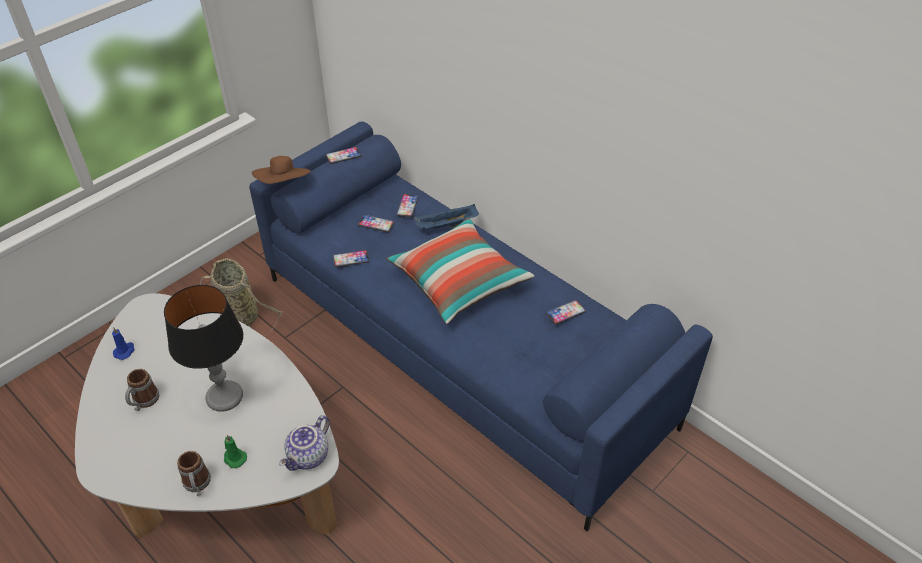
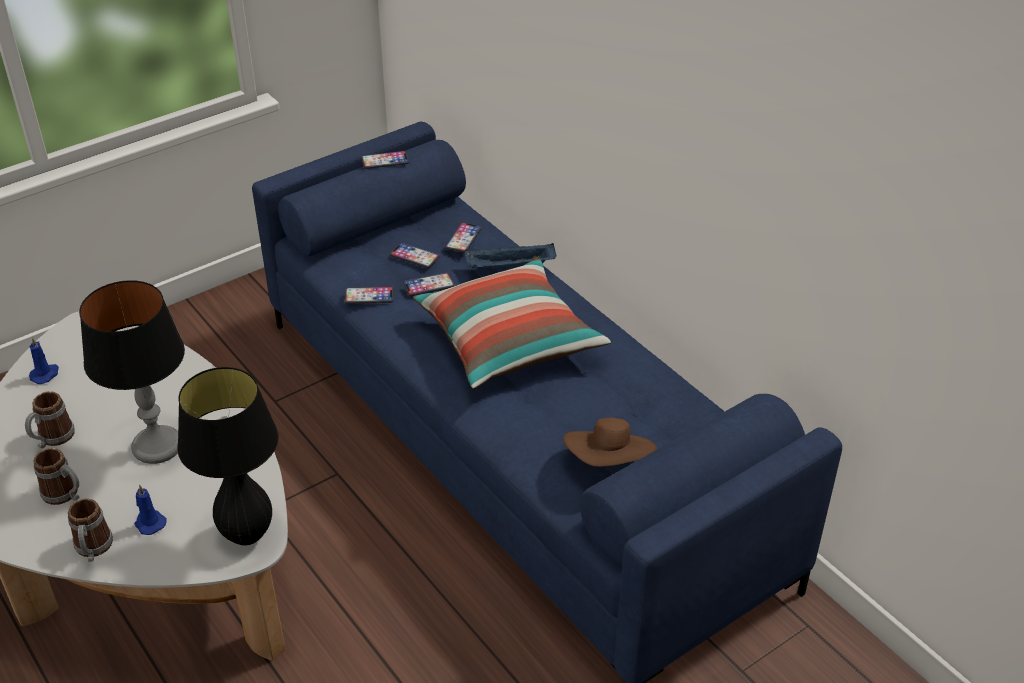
camera: 10 degrees right, 5 degrees down
basket [200,258,282,336] -> none
green candle [224,435,247,468] -> blue candle [134,484,166,535]
brown hat [252,156,311,184] -> brown hat moved to [563,418,657,467]
teapot [279,415,330,471] -> black table lamp [177,367,279,546]
phone [546,300,586,325] -> phone moved to [403,273,454,296]
none -> mug [33,448,80,505]

